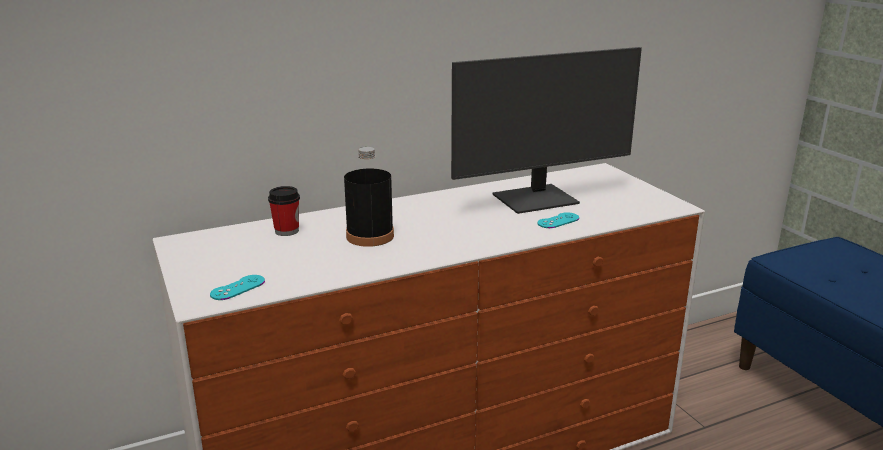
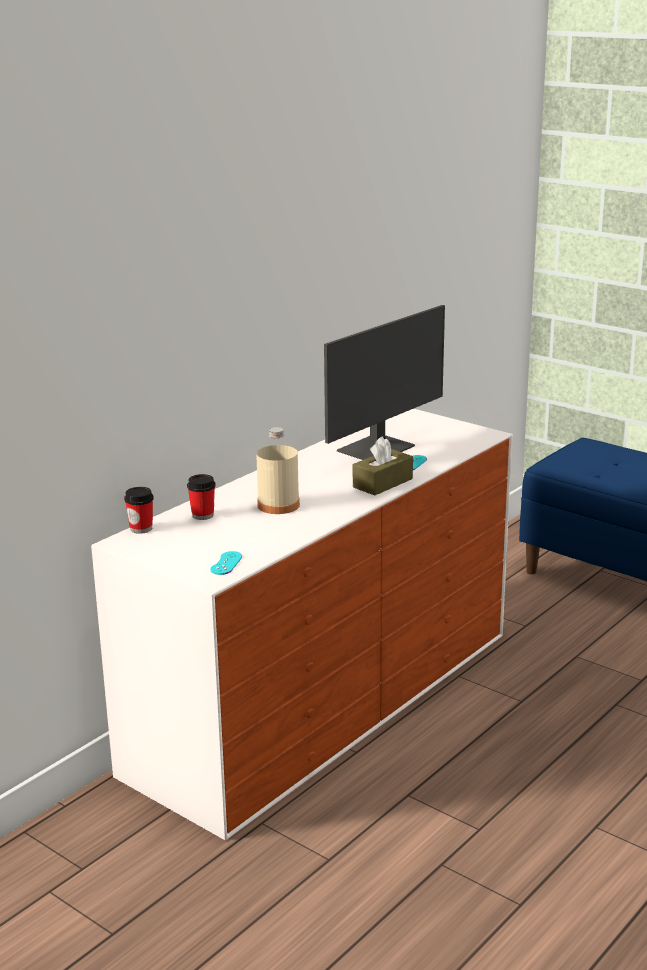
camera: 25 degrees left, 0 degrees up
black bottle [344,147,394,247] -> beige bottle [256,427,300,514]
none -> cup [124,487,154,534]
none -> brown tissue box [353,436,413,495]

